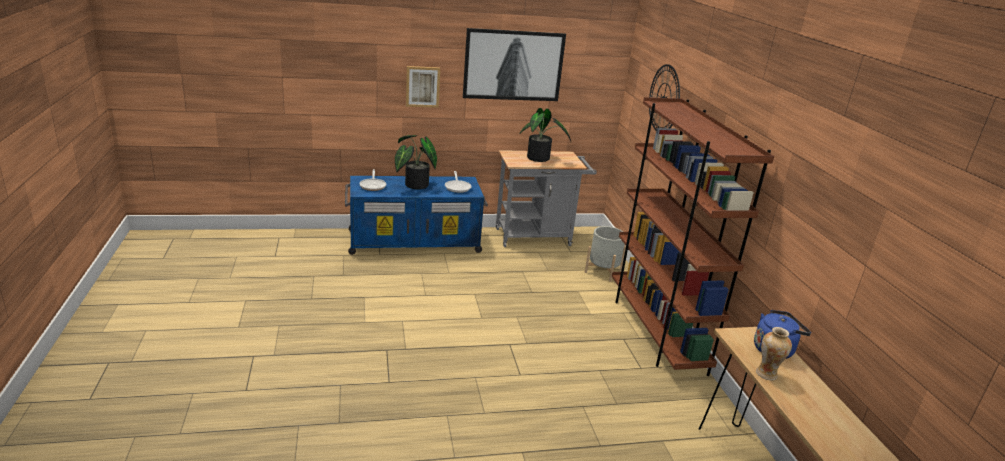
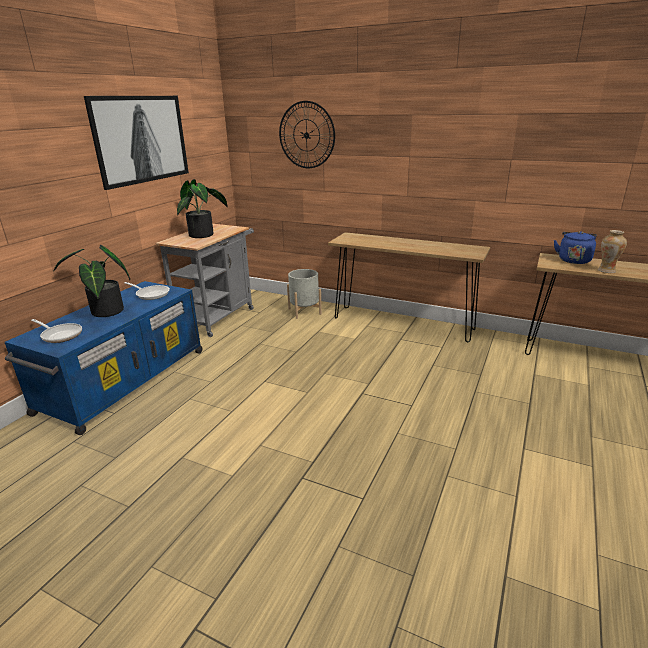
camera: 50 degrees left, 0 degrees up
picture [406,66,440,108] -> none
brown bookcase [612,97,774,376] -> brown console table [328,232,490,343]

